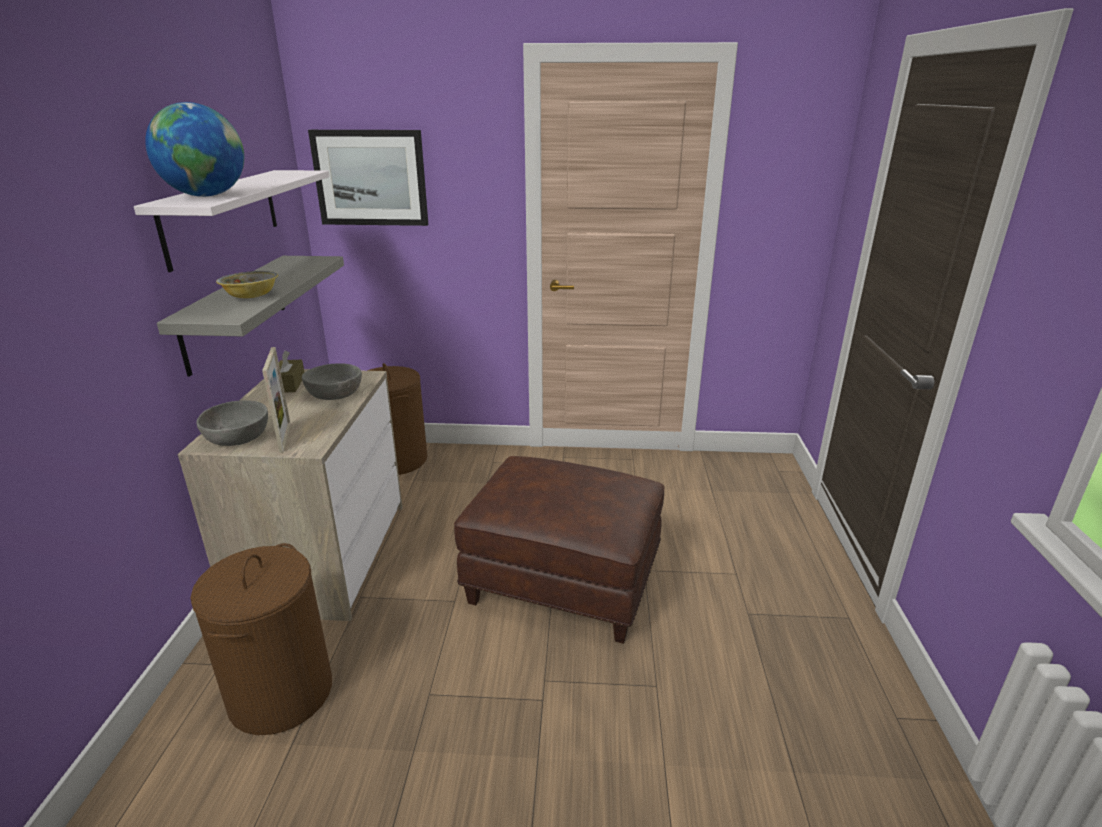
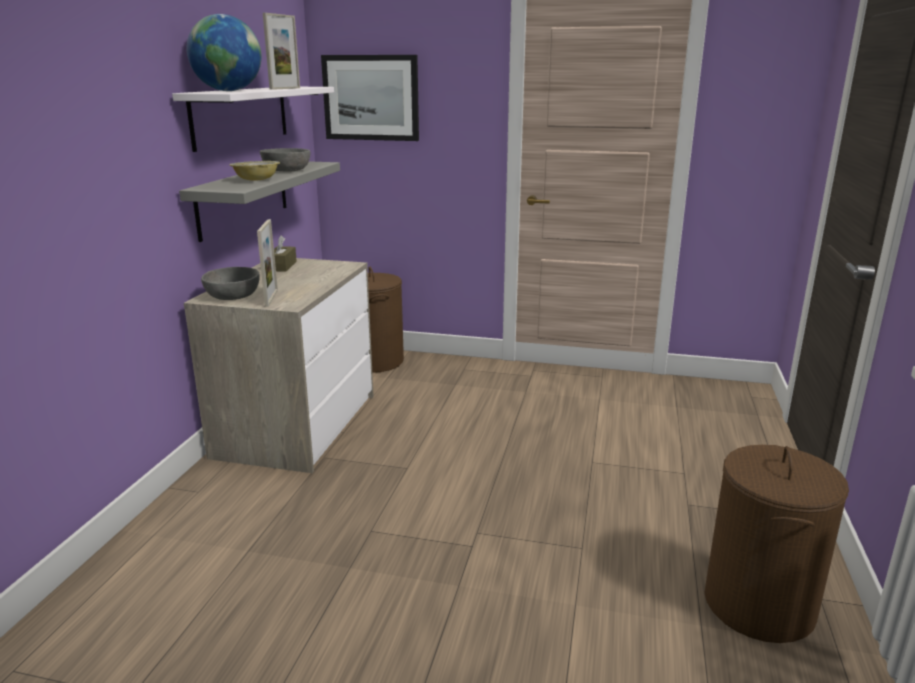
camera: 10 degrees right, 5 degrees down
brown laundry basket [190,543,332,735] -> brown laundry basket moved to [704,445,849,643]
grey bowl [302,363,362,400] -> grey bowl moved to [260,148,310,172]
brown ottoman [454,456,664,644] -> none
none -> picture frame [263,13,300,90]

